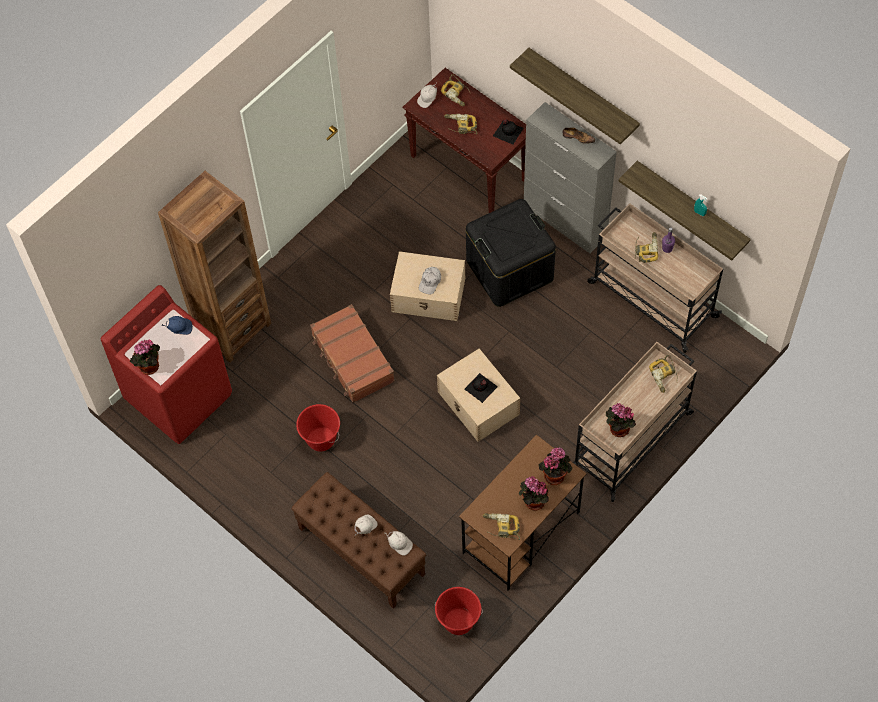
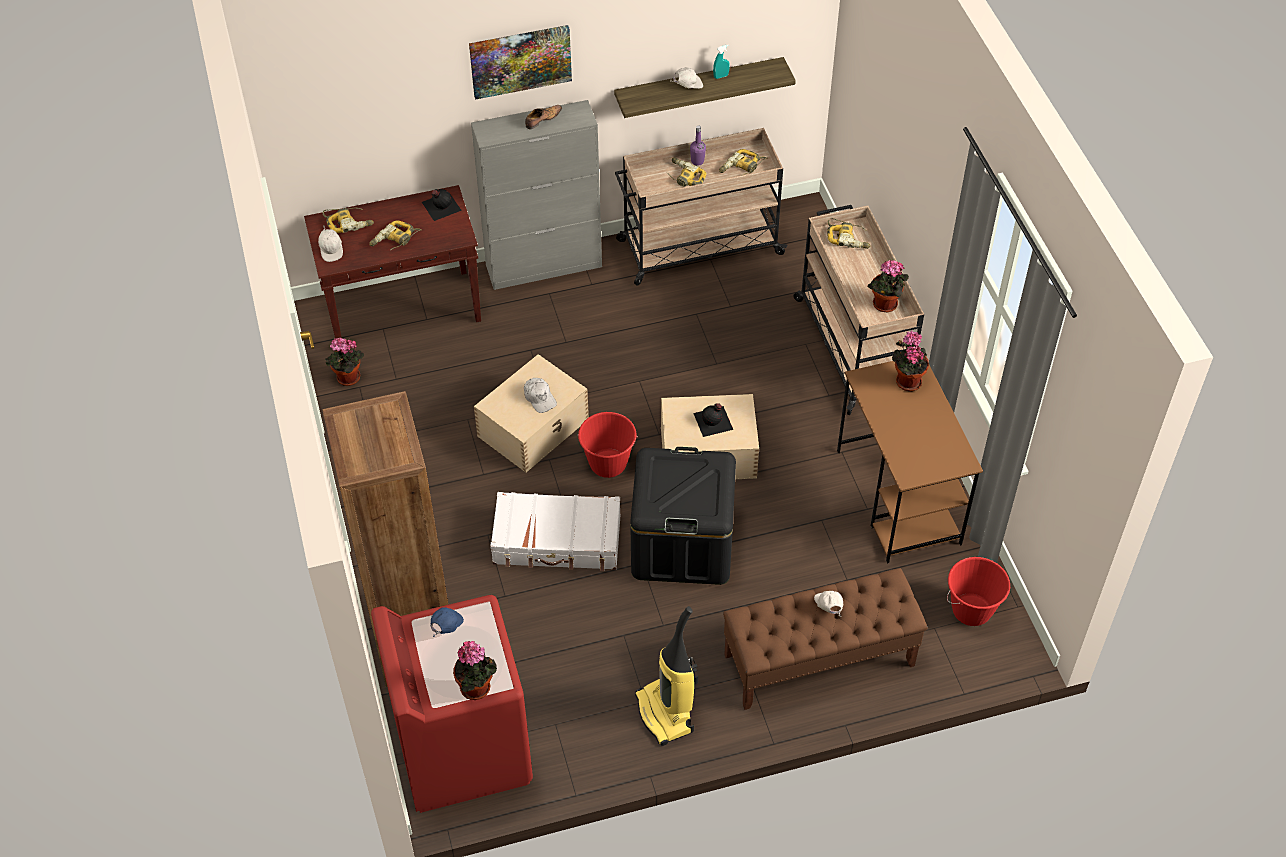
camera: 60 degrees left, 10 degrees down
red bucket [296,404,340,452] -> red bucket moved to [577,412,638,478]
brown suitcase [310,304,395,403] -> white suitcase [490,492,621,571]
white cap [385,531,413,555] -> white cap moved to [671,67,703,89]
black storage box [466,199,556,307] -> black storage box moved to [630,447,736,585]
power drill [483,513,520,540] -> power drill moved to [719,149,768,176]
shelf [510,48,640,145] -> picture [469,25,572,99]
potted plant [519,476,549,511] -> potted plant moved to [325,338,364,386]
none -> vacuum cleaner [635,606,698,746]

